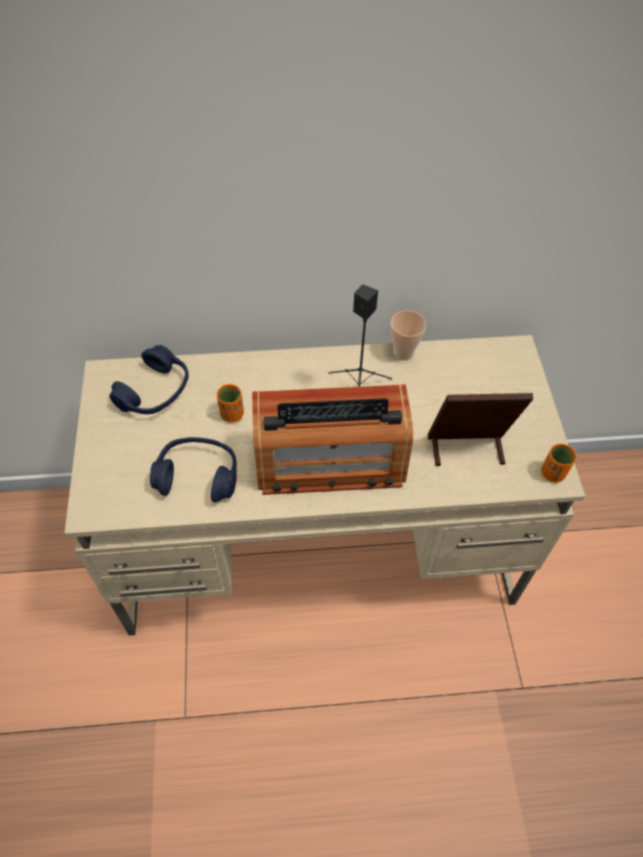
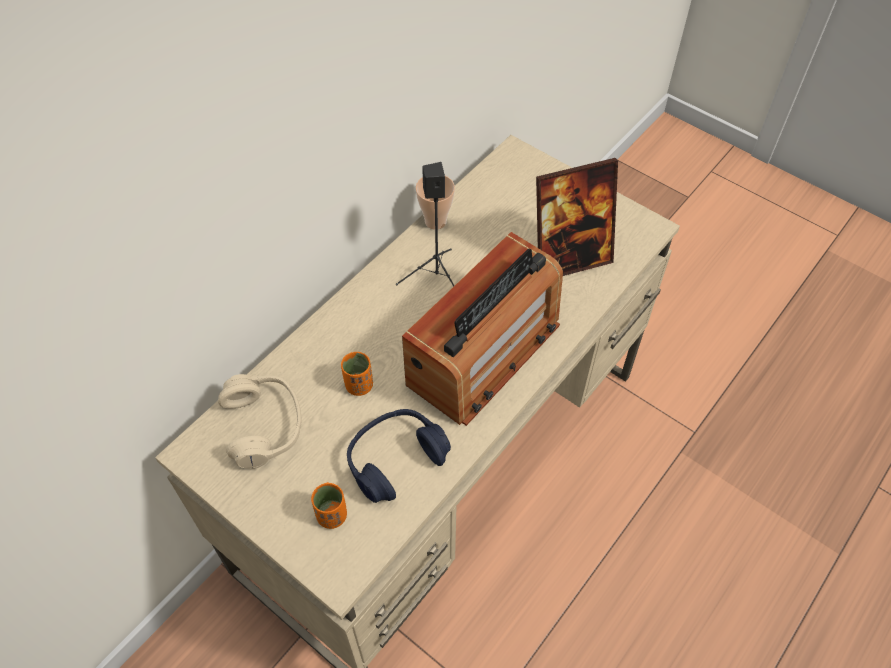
camera: 45 degrees left, 0 degrees up
blue headphones [110,345,189,414] -> beige headphones [218,374,301,469]
picture frame [428,393,533,466] -> picture frame turned 150 degrees counterclockwise [536,158,618,276]
orange cup [541,444,576,483] -> orange cup moved to [311,482,347,529]

